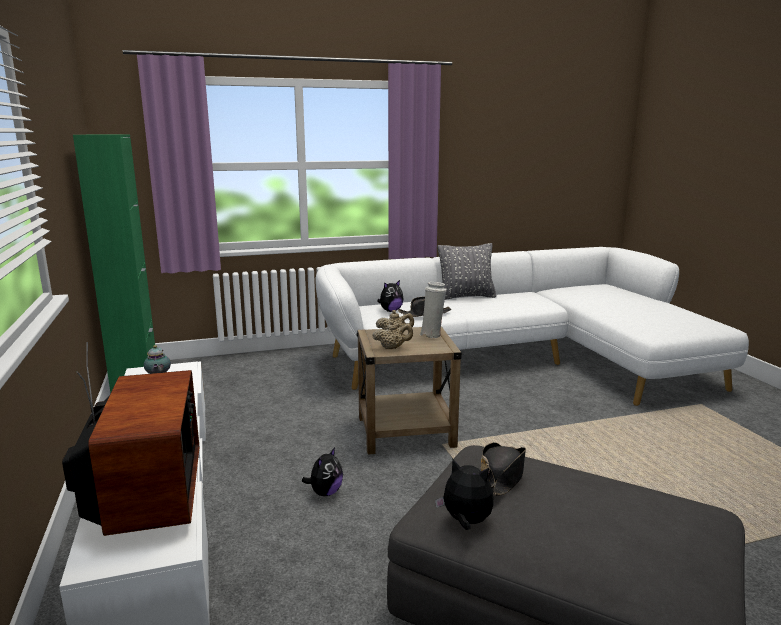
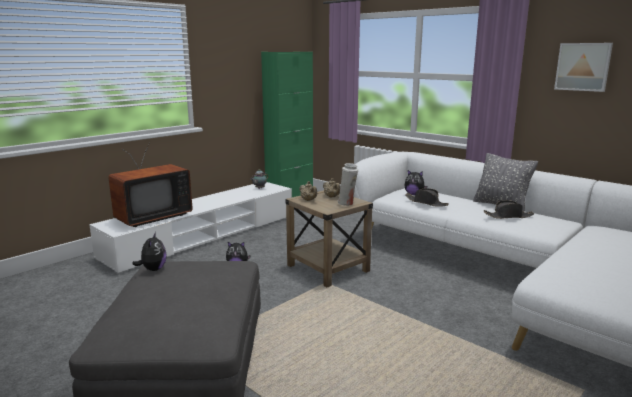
camera: 60 degrees right, 0 degrees up
black hat [480,442,526,496] -> black hat moved to [484,200,534,219]
none -> picture [554,43,613,92]

